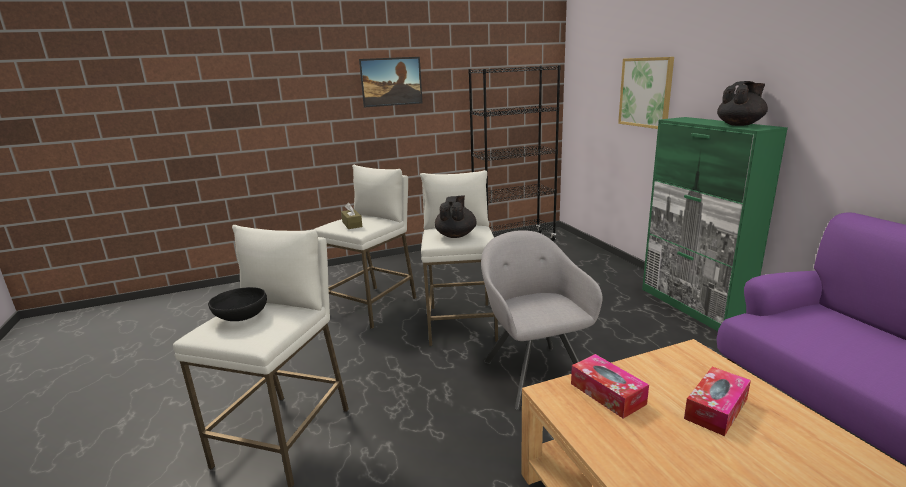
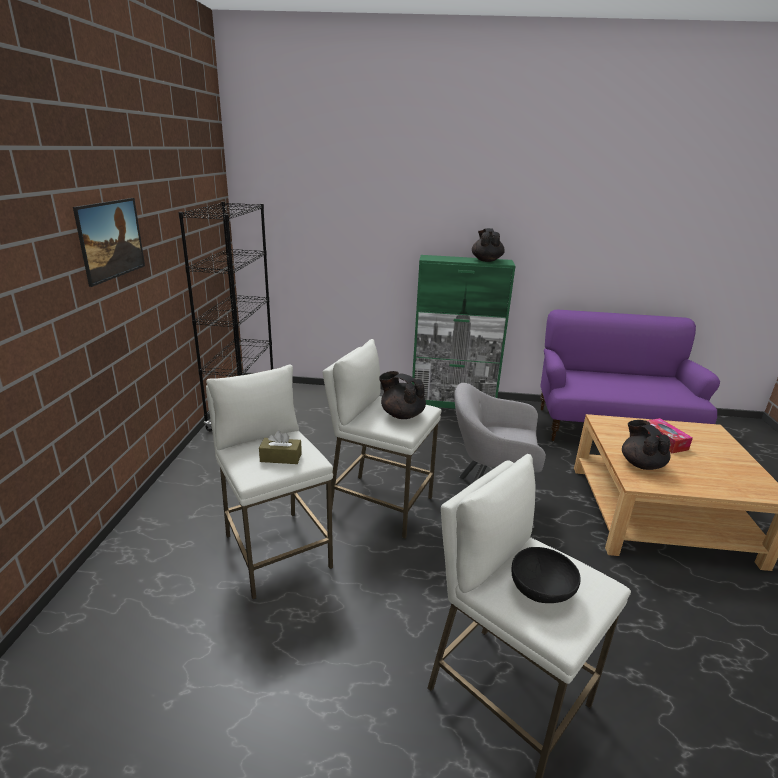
camera: 65 degrees left, 5 degrees up
tissue box [571,354,649,419] -> black teapot [622,420,670,470]
picture [618,57,674,129] -> none

